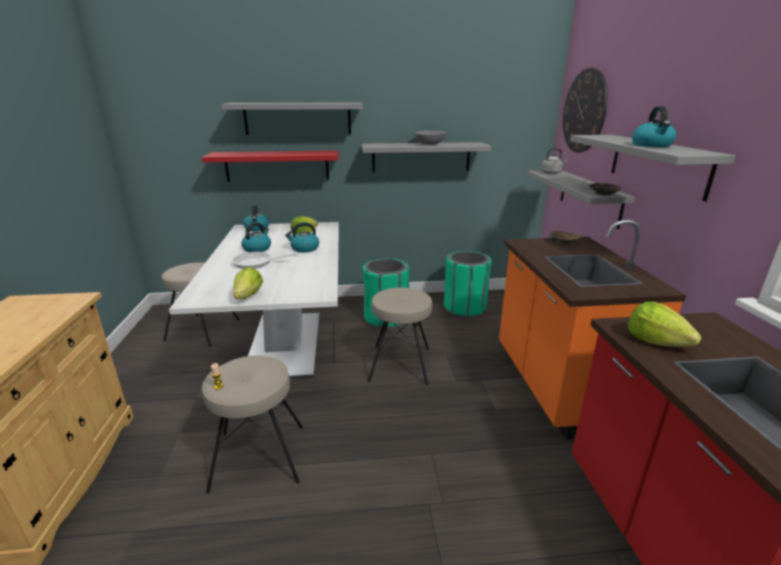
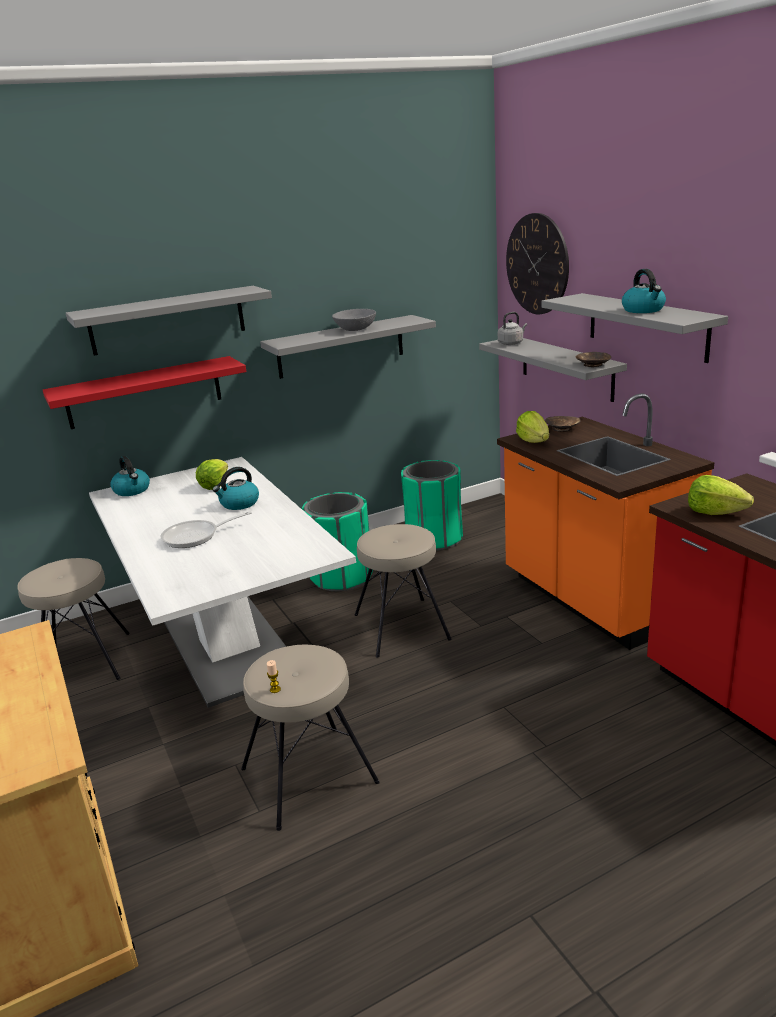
camera: 20 degrees left, 0 degrees up
lettuce [233,267,263,299] -> lettuce moved to [516,411,549,443]
kettle [241,222,271,252] -> none

